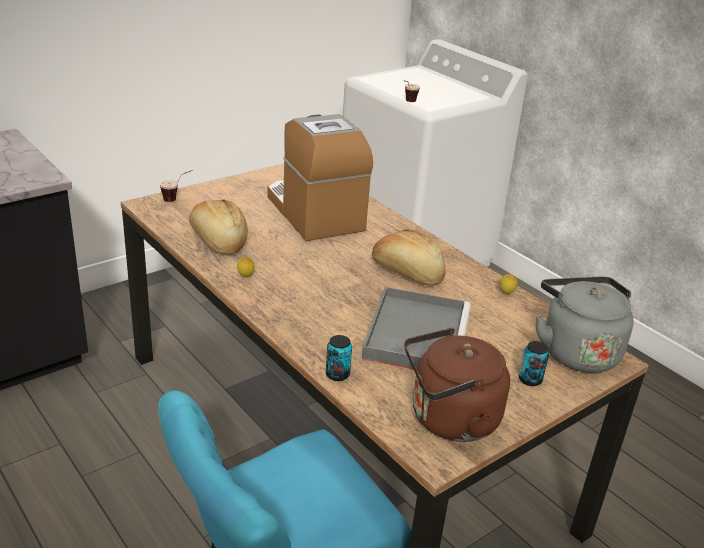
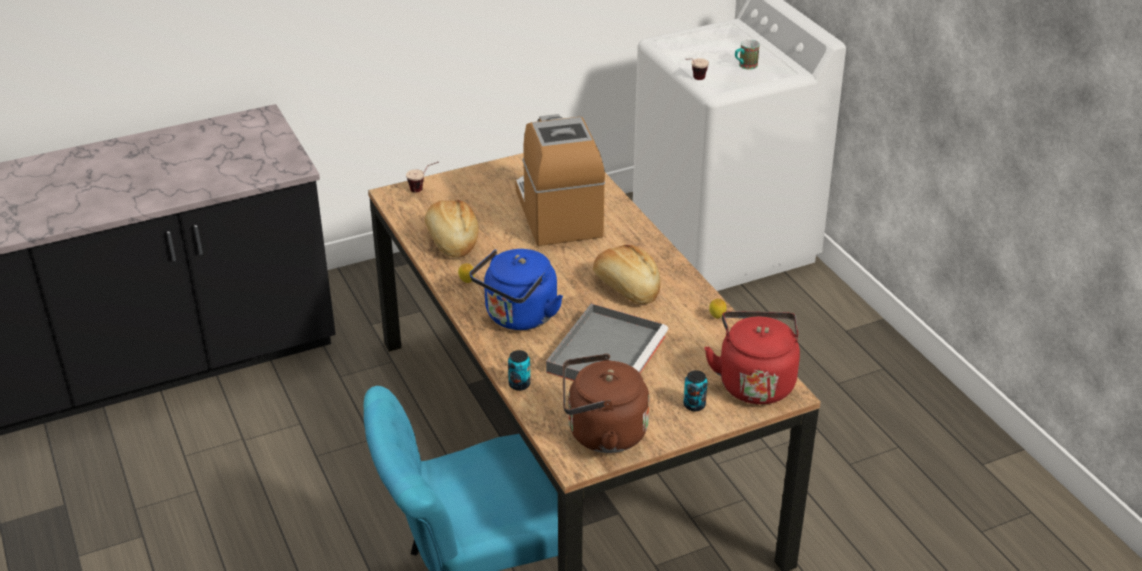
camera: 15 degrees right, 5 degrees up
grey kettle [536,277,634,373] -> red kettle [704,311,800,404]
none -> blue kettle [470,249,563,330]
none -> mug [735,40,760,70]

